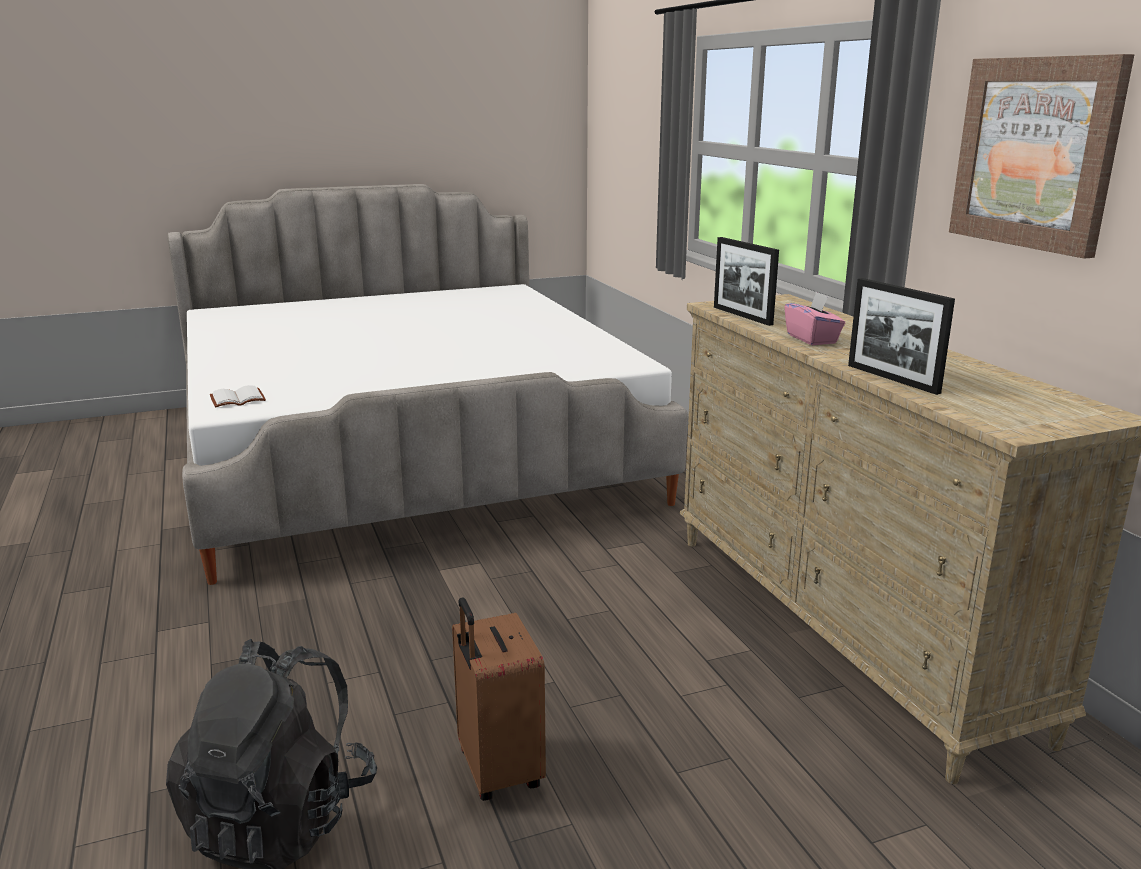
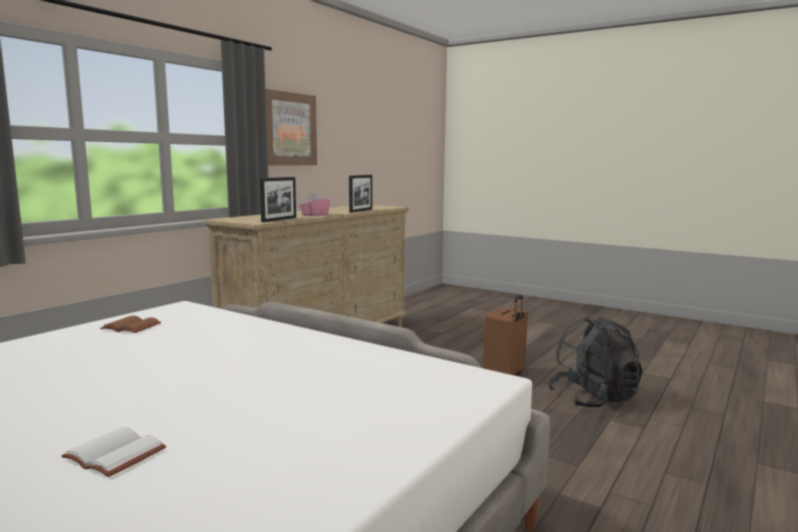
camera: 125 degrees left, 10 degrees down
white book [210,385,266,408] -> white book moved to [61,427,166,477]
none -> brown book [100,316,161,333]

